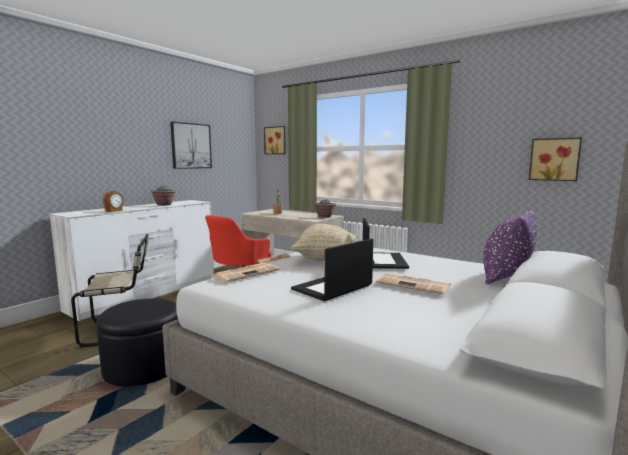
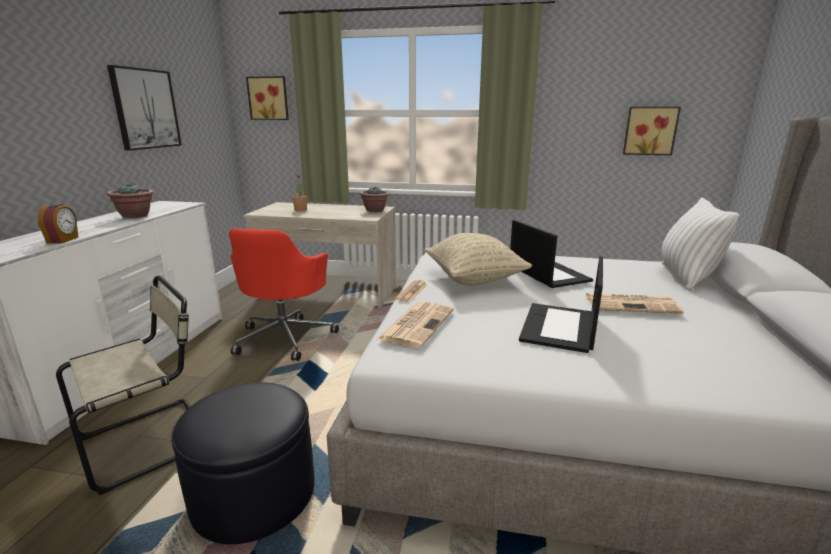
camera: 25 degrees left, 10 degrees up
purple pillow [483,210,537,285] -> white pillow [662,198,739,291]

